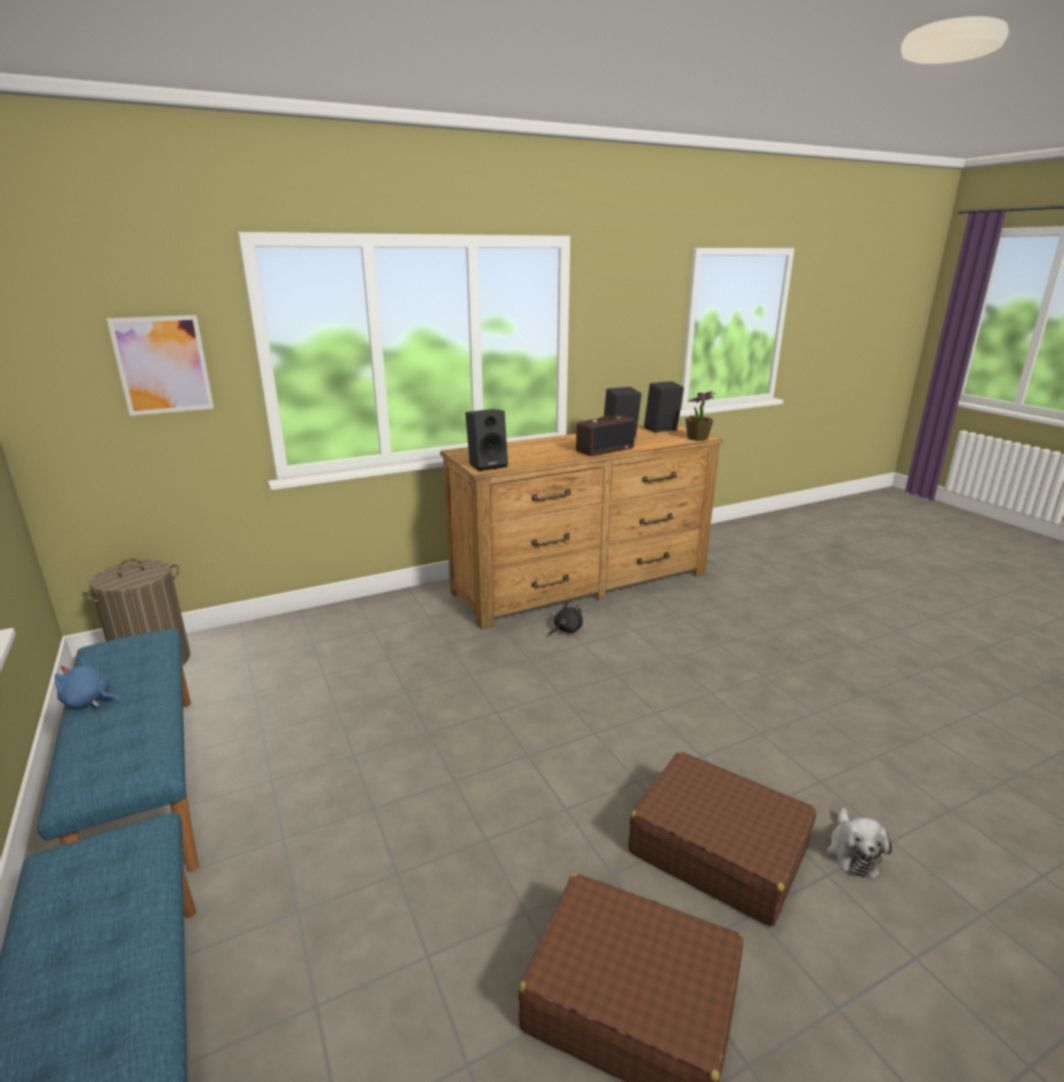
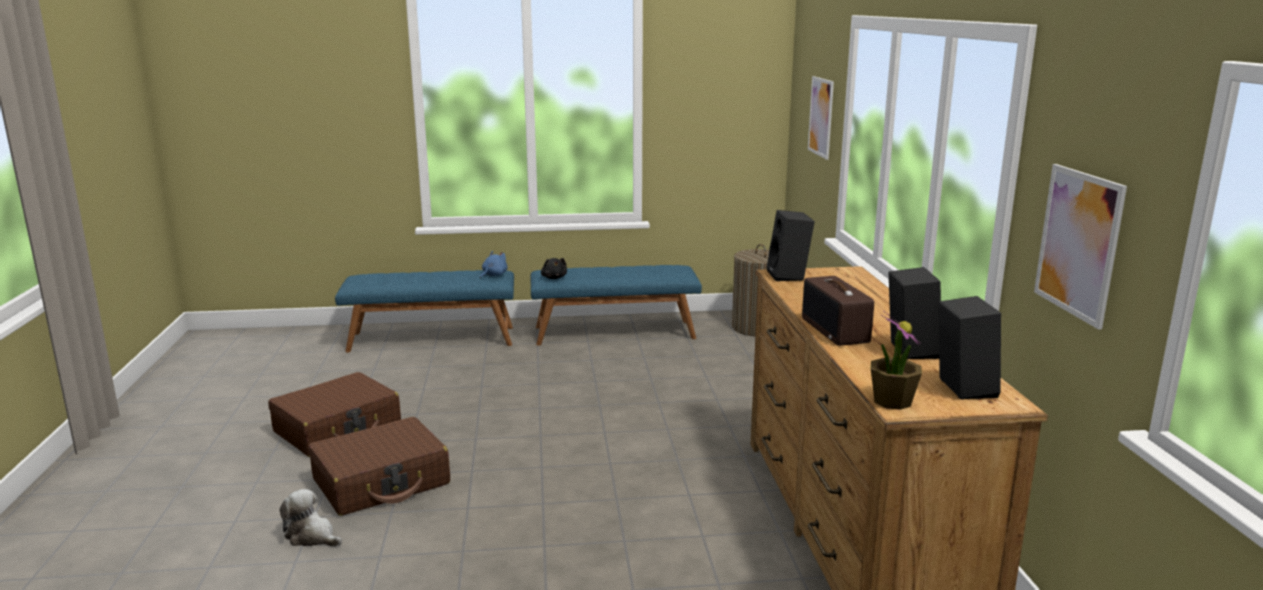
camera: 110 degrees right, 5 degrees down
blue plush toy [55,658,120,707] -> blue plush toy moved to [480,251,507,279]
black plush toy [549,602,583,636] -> black plush toy moved to [541,258,567,279]
none -> picture [1034,164,1127,329]

